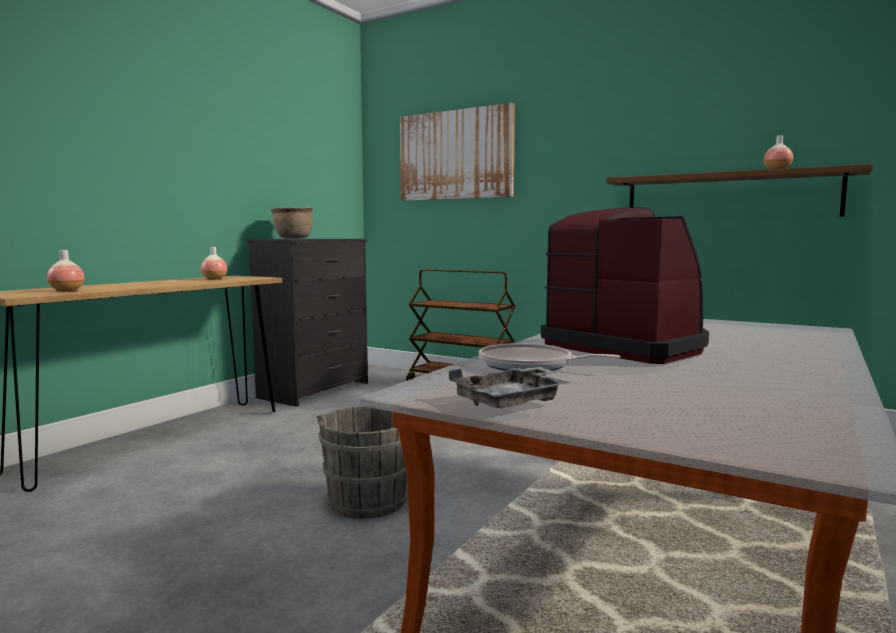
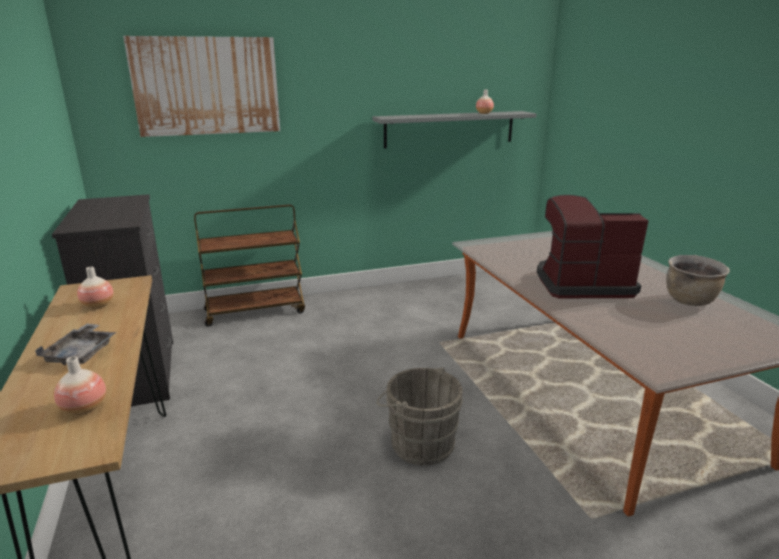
camera: 50 degrees left, 15 degrees up
brown cooking pot [271,207,313,239] -> brown cooking pot moved to [666,255,730,306]
grey tray [449,367,570,408] -> grey tray moved to [35,323,116,365]
frying pan [479,343,620,371] -> none
brown shelf [606,164,873,217] -> grey shelf [372,111,536,149]

